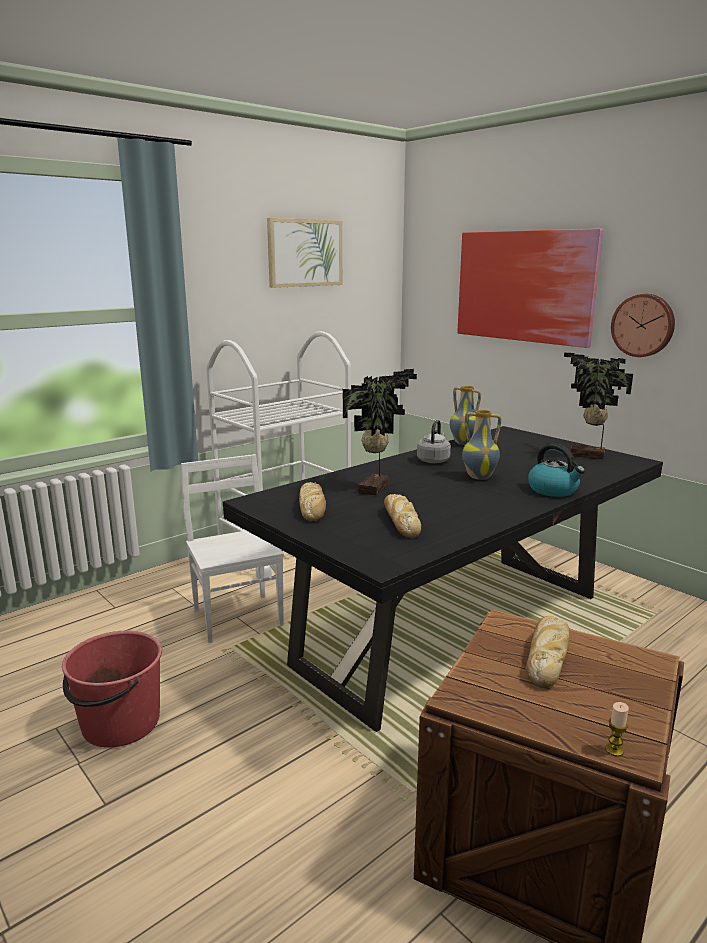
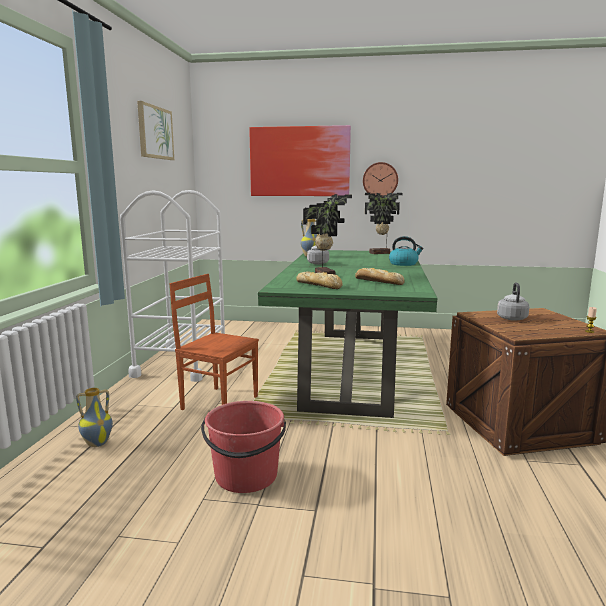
camera: 40 degrees left, 5 degrees down
white chair [181,454,284,643] -> brown chair [170,274,259,410]
black dining table [222,426,663,732] -> green dining table [258,250,437,418]
vase [462,410,502,480] -> vase moved to [76,388,113,447]
bread [526,616,570,688] -> grey kettle [497,282,529,321]

